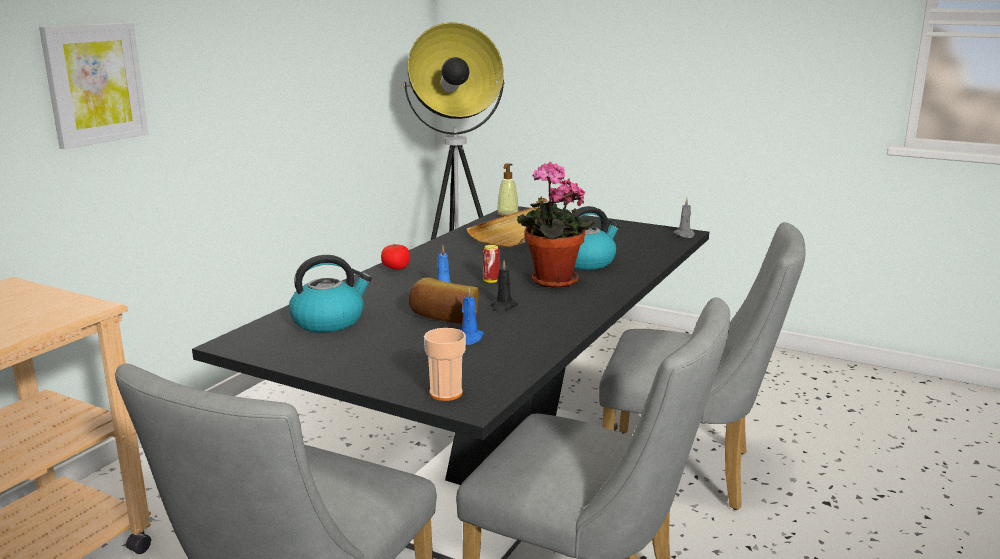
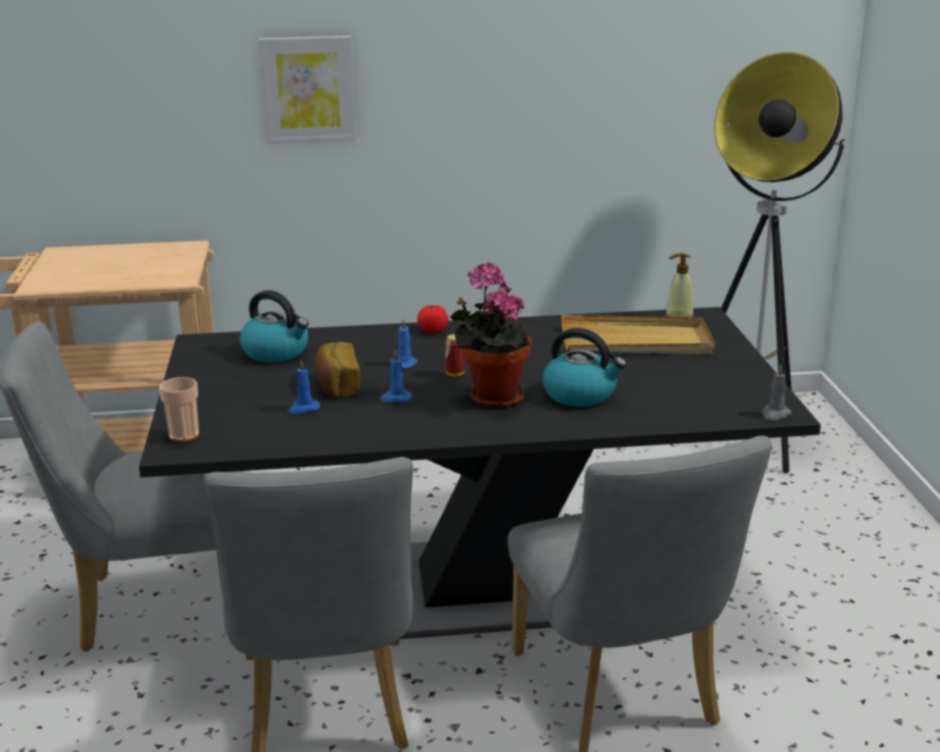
camera: 55 degrees right, 5 degrees up
black candle [491,260,518,312] -> blue candle [379,350,412,403]

